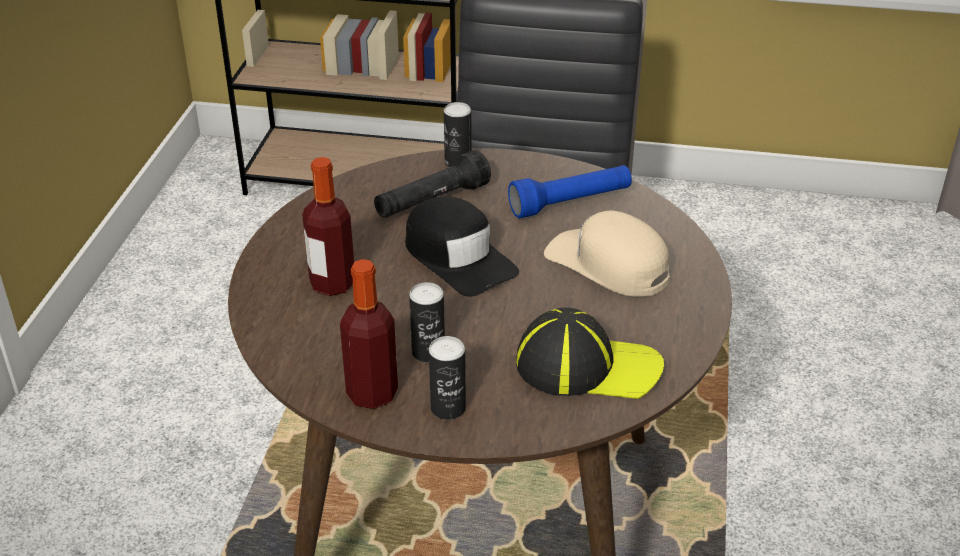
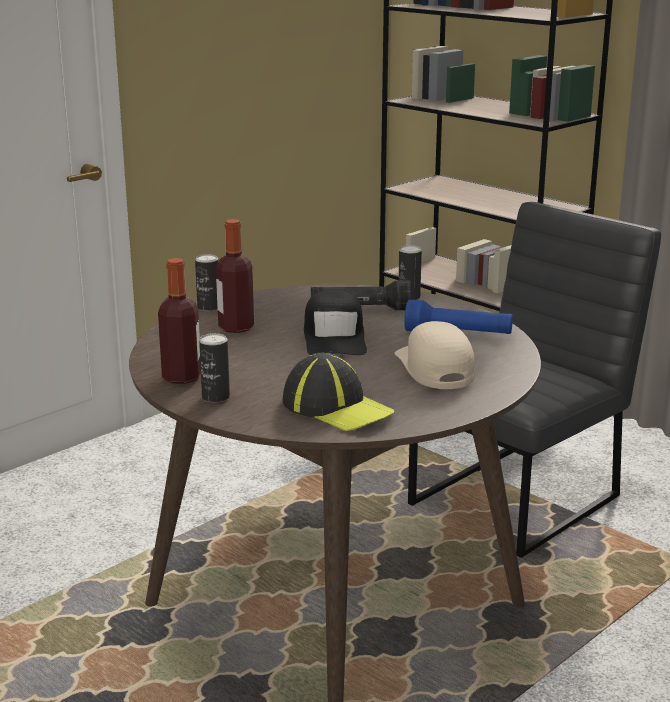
camera: 35 degrees right, 15 degrees down
can [409,282,445,363] -> can moved to [195,254,218,311]

